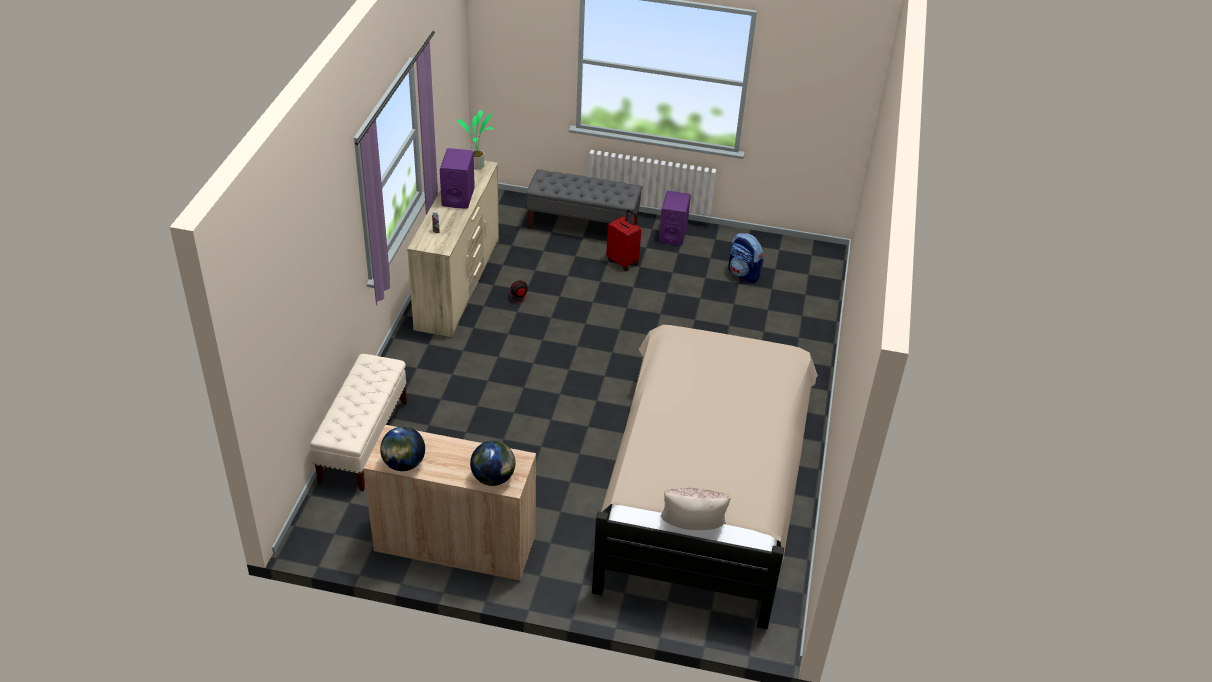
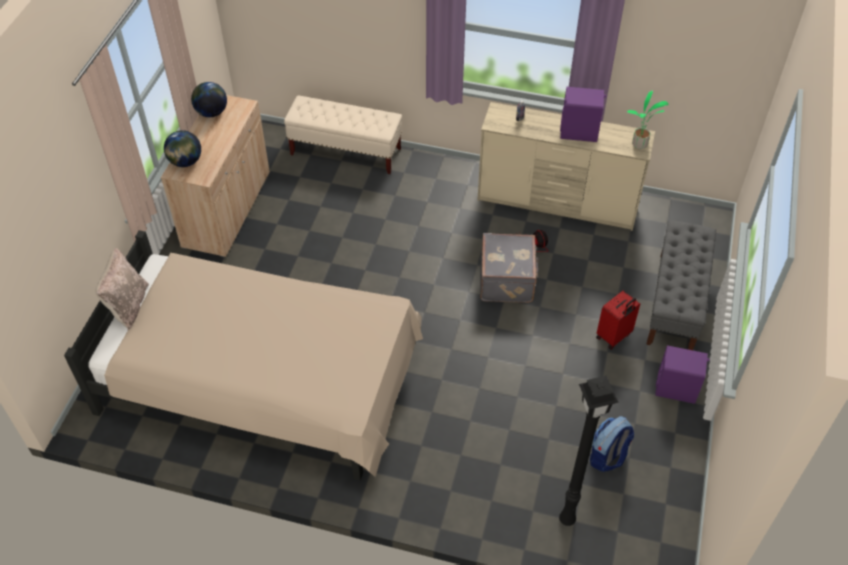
camera: 95 degrees right, 10 degrees up
none -> grey suitcase [480,233,538,303]
none -> black floor lamp [559,376,619,526]

